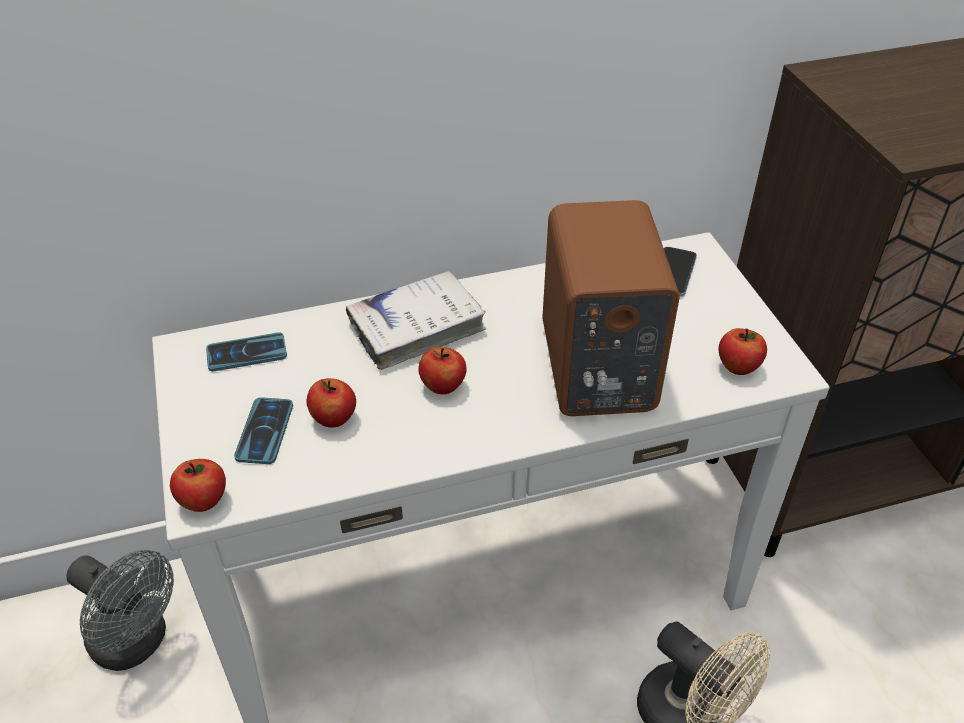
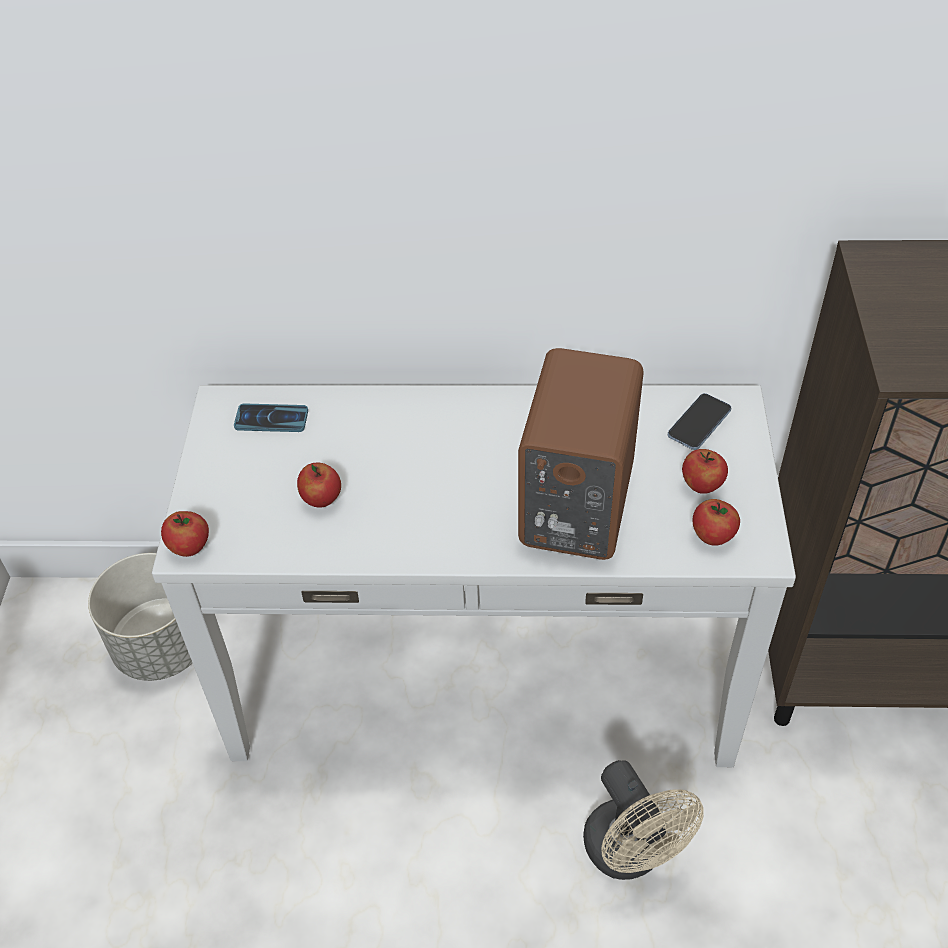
camera: 20 degrees right, 5 degrees up
grey fan [66,550,174,671] -> grey planter [88,553,192,681]
phone [234,397,293,464] -> none
white book [346,270,487,370] -> none
apple [418,347,467,394] -> apple moved to [682,449,728,494]

